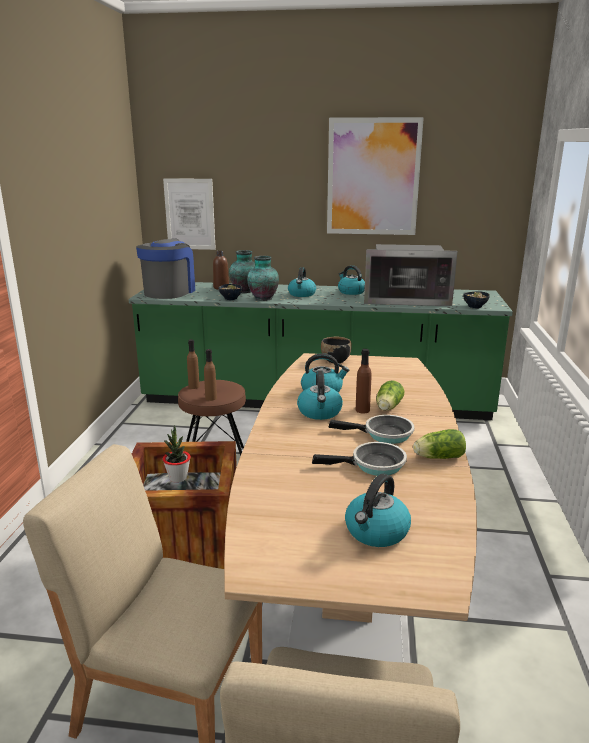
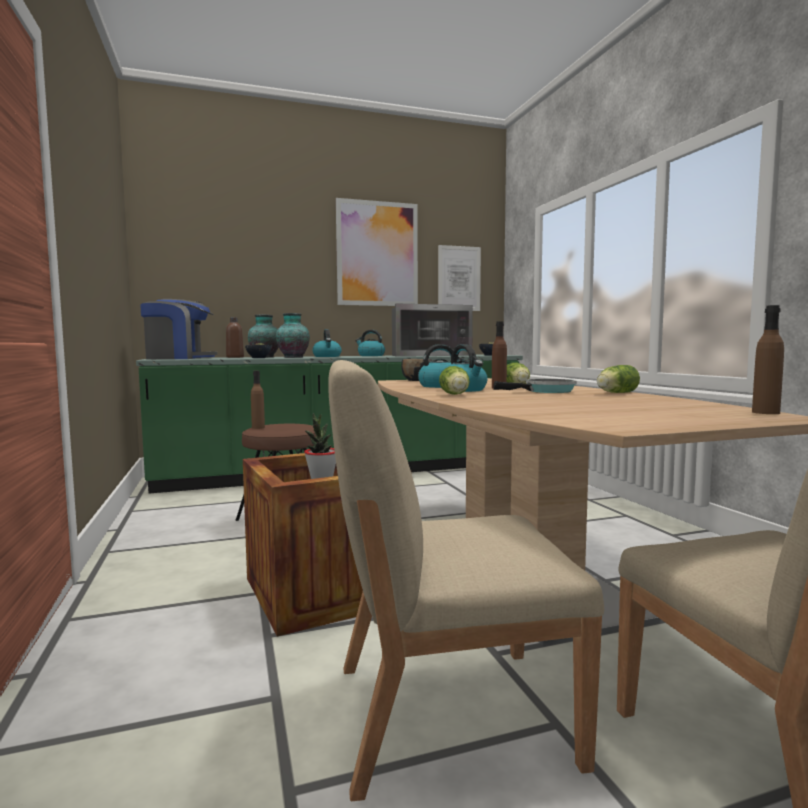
camera: 25 degrees left, 15 degrees down
coffee machine [136,239,195,299] -> coffee machine turned 90 degrees clockwise [140,299,217,359]
picture [163,178,216,250] -> picture moved to [438,245,481,311]
brown bottle [204,349,217,401] -> brown bottle moved to [752,305,784,414]
frying pan [312,442,407,476] -> none
kettle [345,474,411,547] -> none
none -> lettuce [439,366,470,395]

